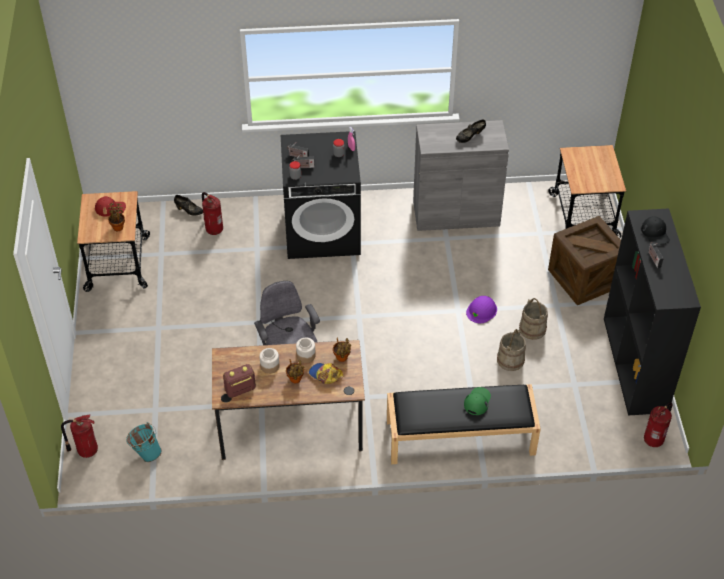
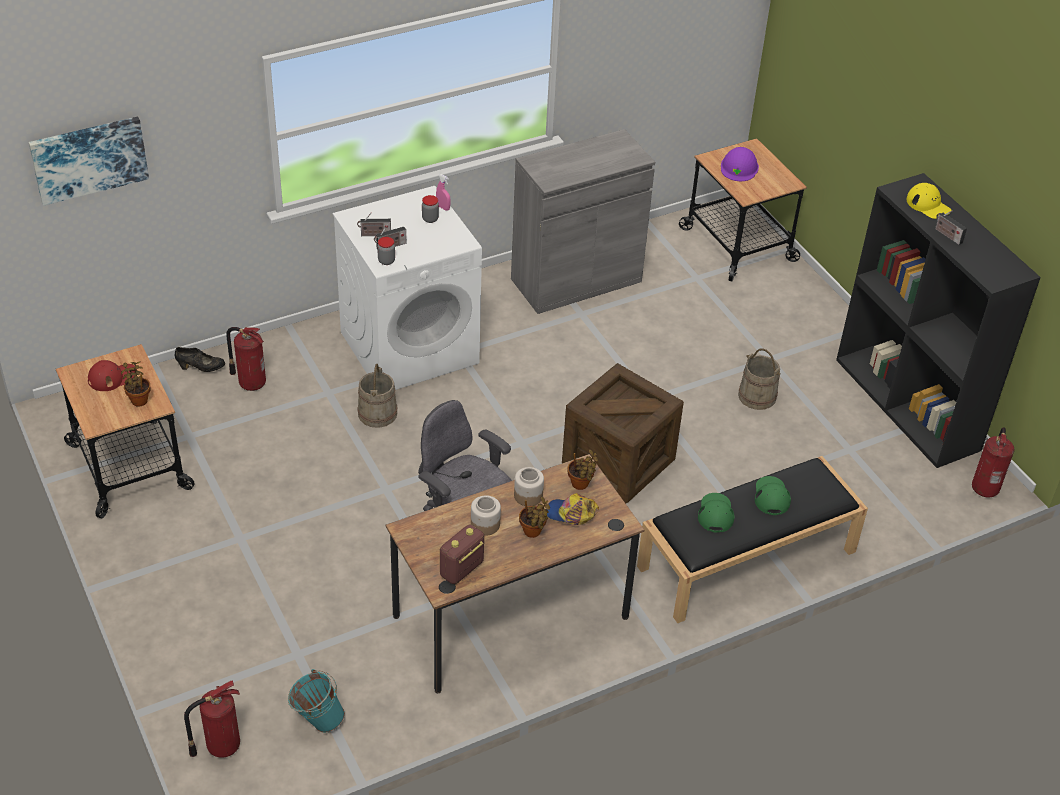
camera: 25 degrees left, 5 degrees down
black washing machine [281,131,361,259] -> white washing machine [333,186,482,390]
black shoe [456,119,486,143] -> none
purple hard hat [466,296,497,323] -> purple hard hat moved to [721,147,759,181]
beige bucket [497,329,526,371] -> beige bucket moved to [357,364,397,428]
crate [548,216,621,305] -> crate moved to [562,363,684,503]
black cap [641,216,670,245] -> yellow cap [906,183,952,219]
none -> picture [29,116,149,206]
none -> green cap [698,493,734,533]

